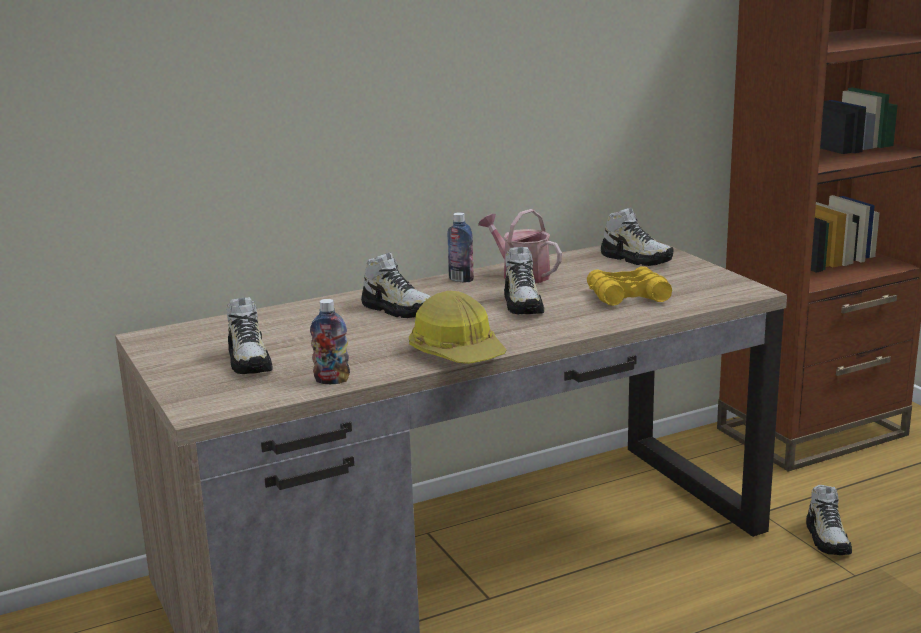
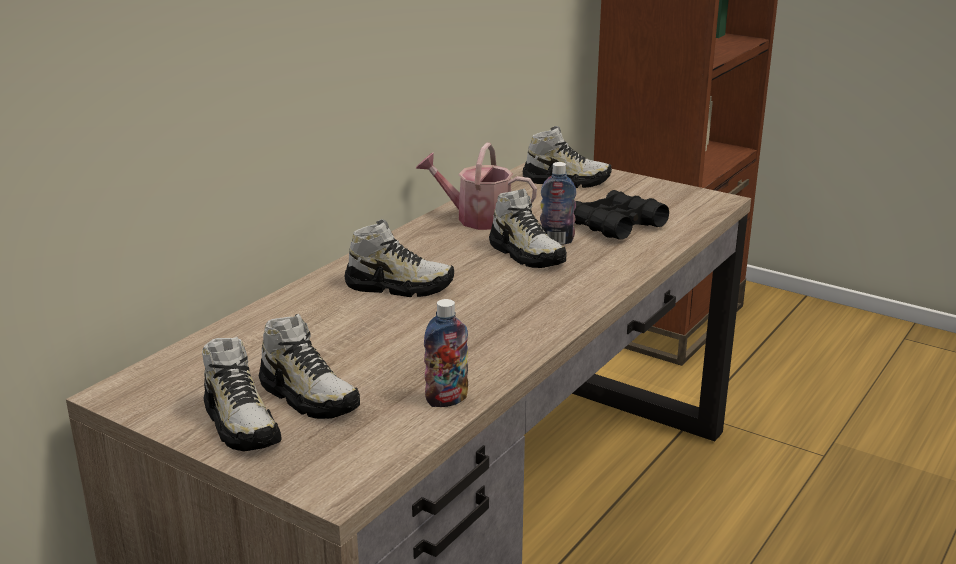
camera: 30 degrees left, 5 degrees up
hard hat [409,291,506,364] -> none
bottle [447,212,474,282] -> bottle moved to [540,162,577,245]
yellow binoculars [587,266,672,306] -> black binoculars [574,190,669,240]
shoe [806,485,852,555] -> shoe moved to [202,337,282,451]

